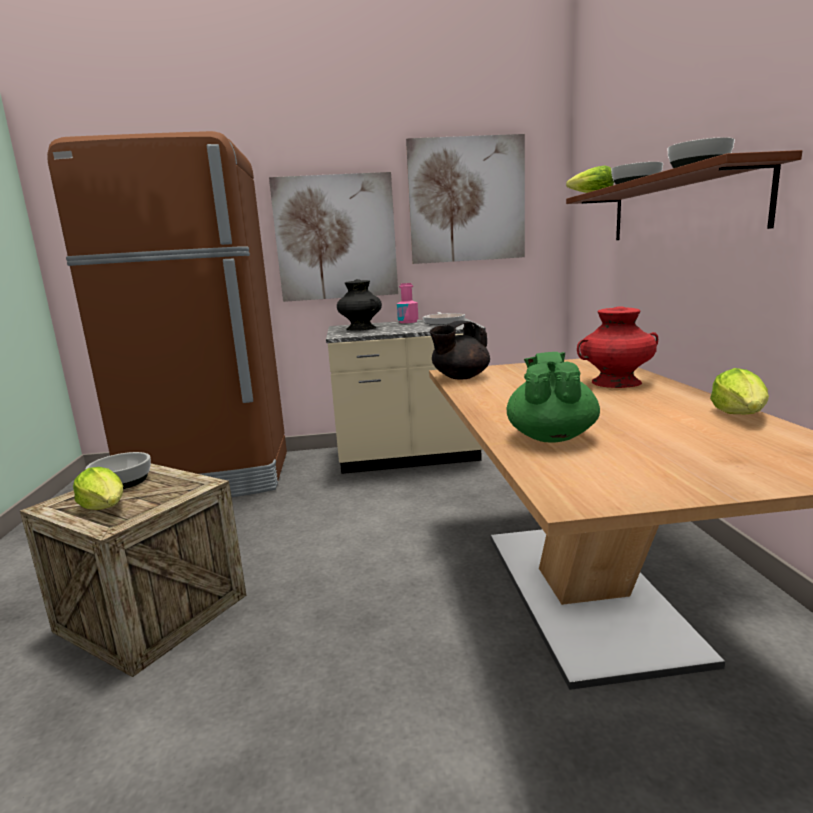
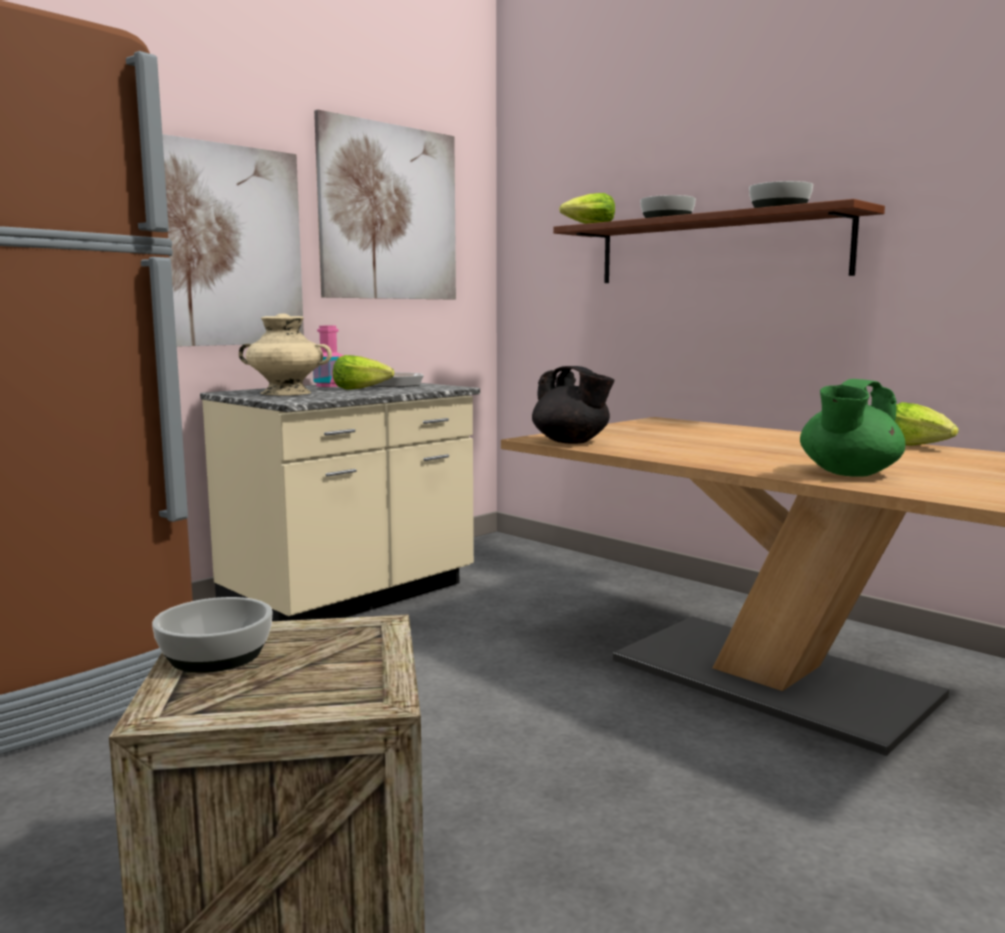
camera: 40 degrees left, 5 degrees down
lettuce [73,467,123,510] -> lettuce moved to [333,355,394,389]
black vase [337,279,382,331] -> beige vase [239,314,332,396]
black teapot [430,321,490,379] -> black teapot turned 60 degrees counterclockwise [532,366,614,444]
green teapot [507,352,600,443] -> green teapot turned 105 degrees counterclockwise [800,379,905,477]
red vase [577,306,658,388] -> none

